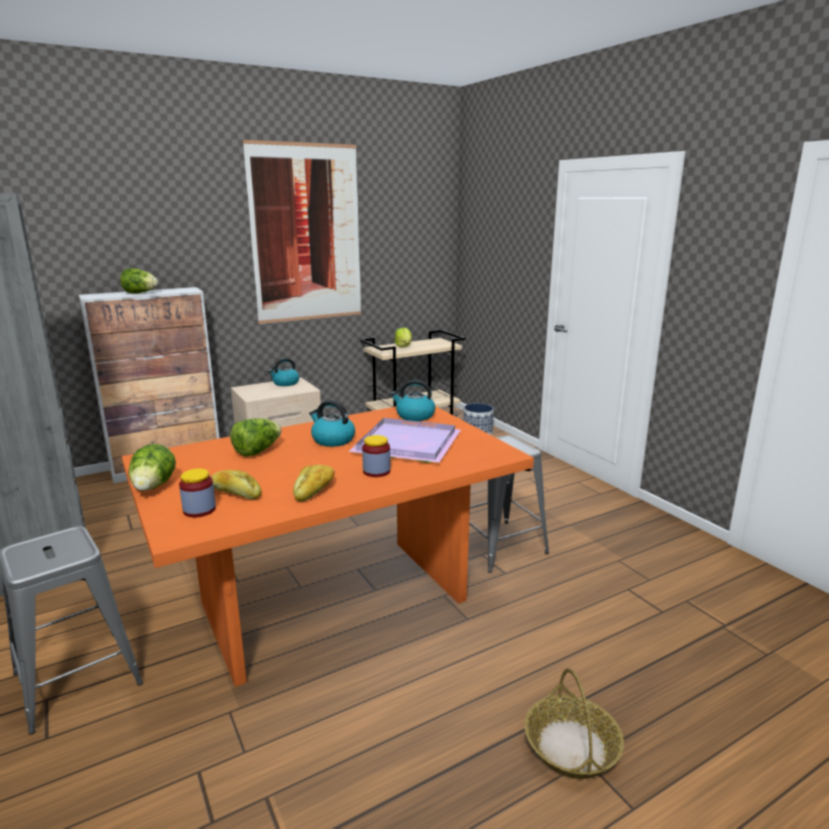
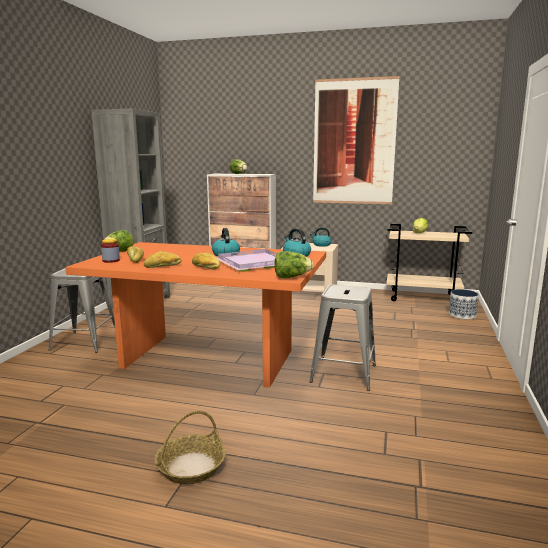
camera: 45 degrees right, 5 degrees down
lettuce [230,418,282,456] -> lettuce moved to [275,251,313,278]
jar [362,435,390,477] -> bread [192,252,220,270]

